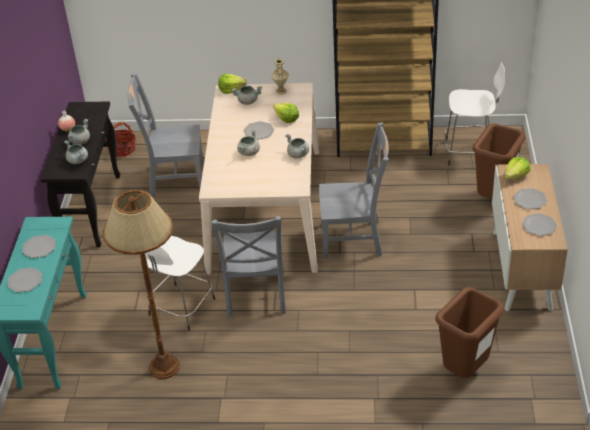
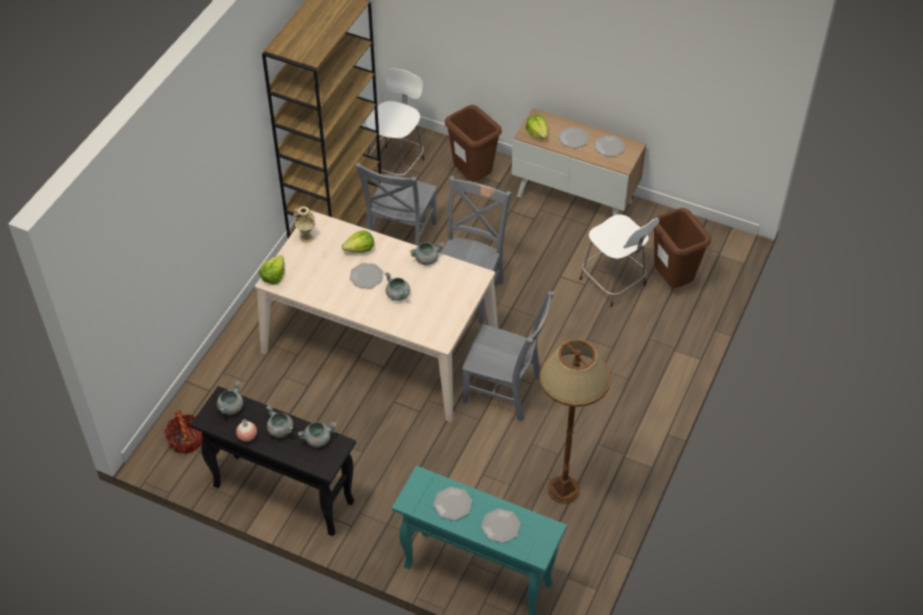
camera: 70 degrees left, 10 degrees up
grey chair [128,73,204,197] -> grey chair moved to [356,163,437,246]
white stool [145,236,215,331] -> white stool moved to [580,214,659,307]
grey cooking pot [232,86,262,105] -> grey cooking pot moved to [217,381,243,415]

